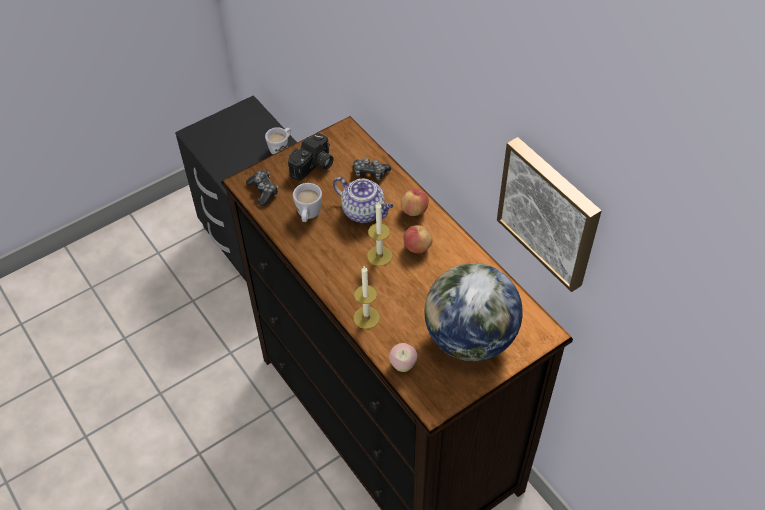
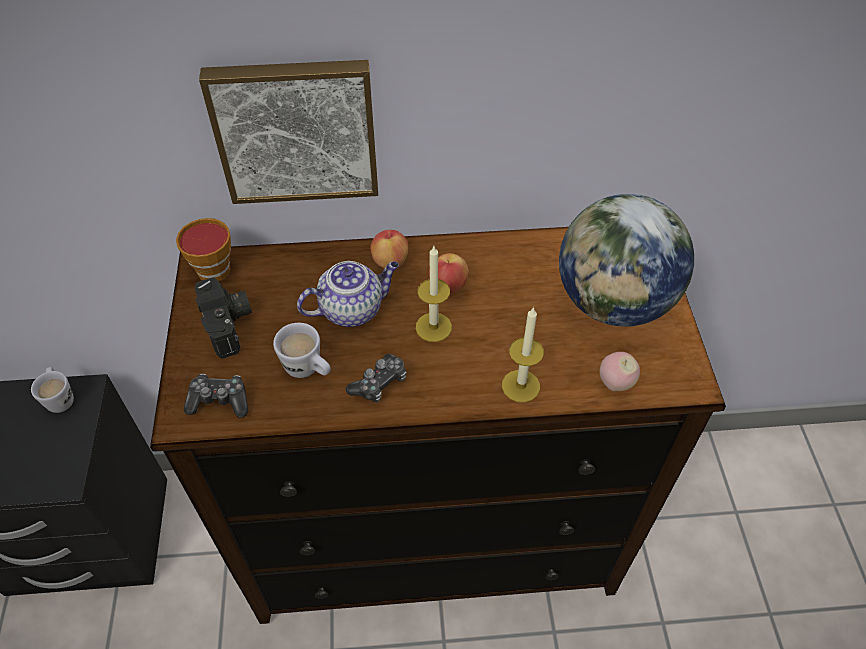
camera: 60 degrees left, 0 degrees up
game controller [353,158,391,180] -> game controller moved to [346,354,407,402]
picture [497,137,602,292] -> picture moved to [199,60,378,204]
none -> cup [176,218,231,281]

